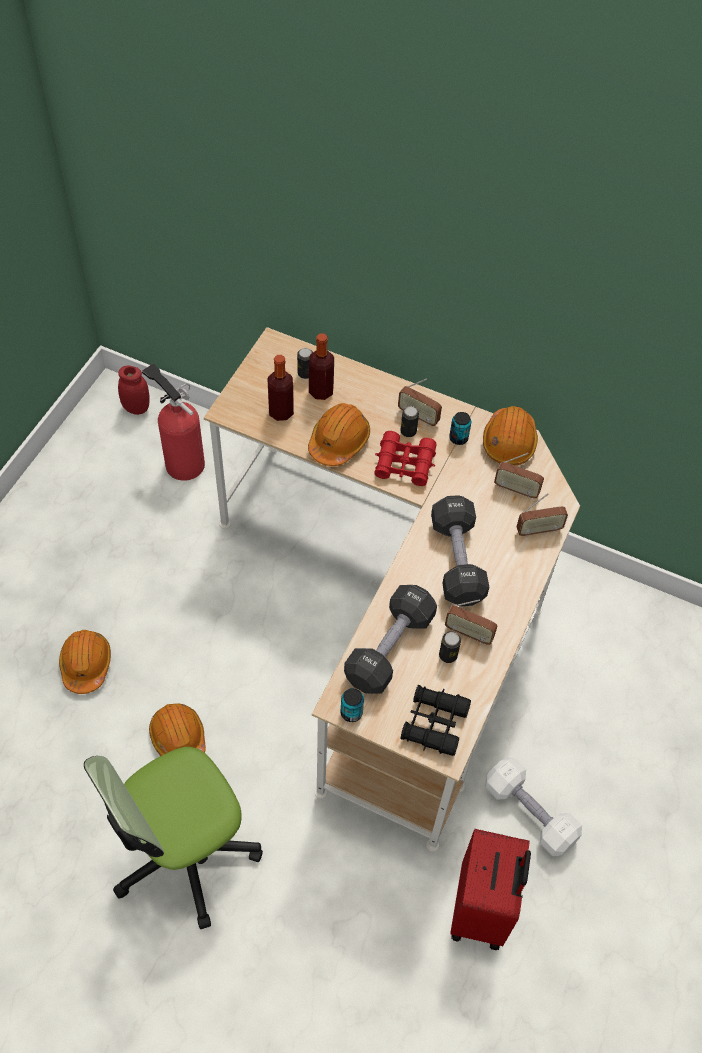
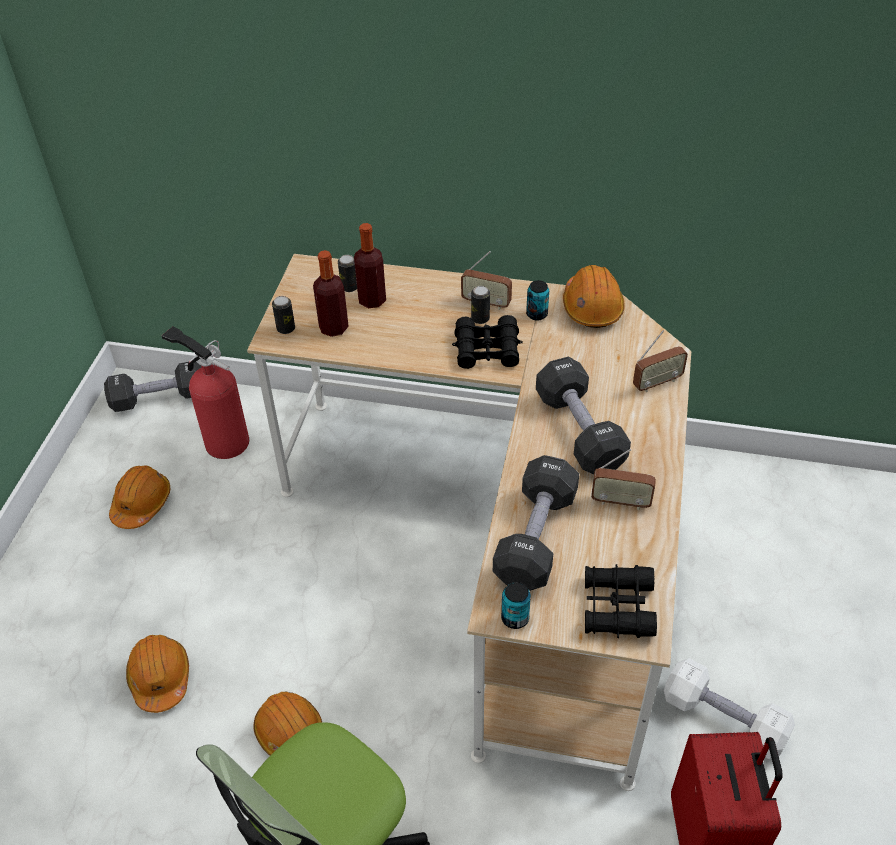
camera: 10 degrees left, 10 degrees down
red jar [118,365,150,415] -> black dumbbell [104,362,201,412]
orange hard hat [308,403,370,466] -> orange hard hat moved to [109,466,170,529]
red binoculars [374,431,436,486] -> black binoculars [452,315,522,369]
can [439,631,461,663] -> can moved to [272,296,295,334]
radio [494,453,544,499] -> none

